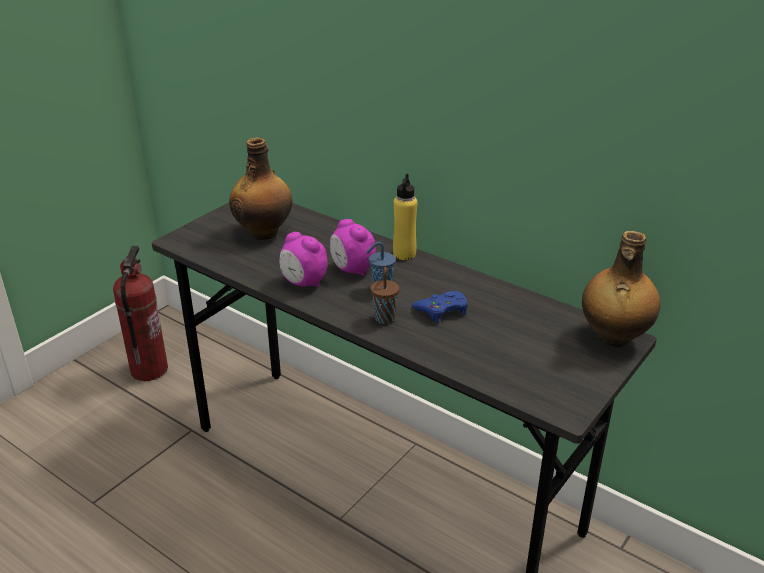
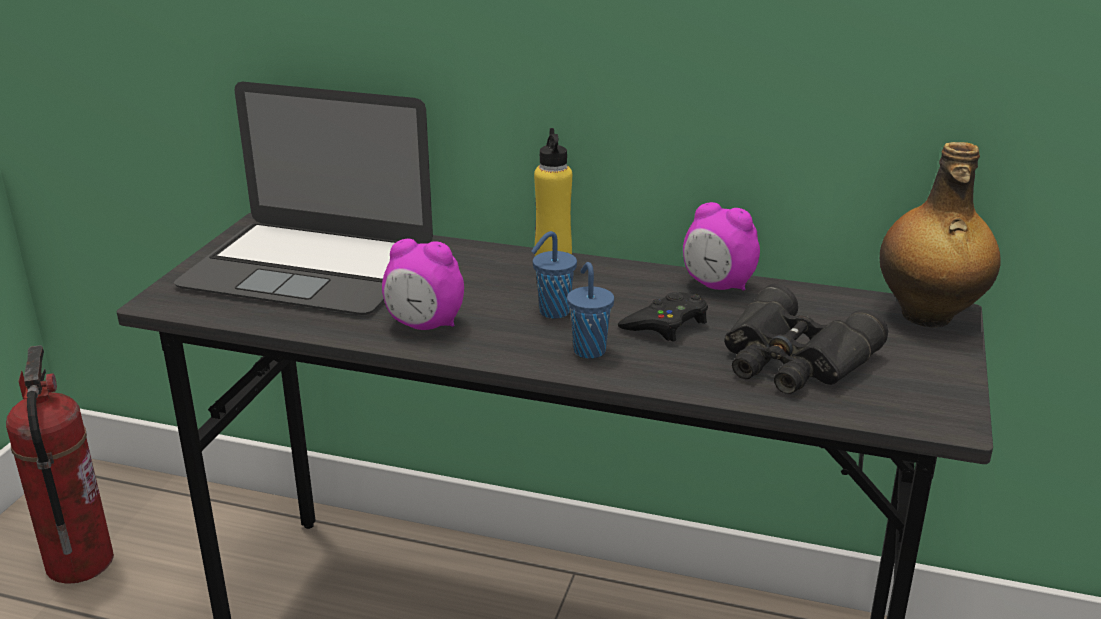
camera: 20 degrees left, 5 degrees down
bottle [229,137,292,240] -> laptop [174,82,433,315]
alarm clock [330,219,376,276] -> alarm clock moved to [683,202,760,291]
brown cup [371,267,399,324] -> blue cup [567,262,614,359]
blue game controller [412,291,468,323] -> black game controller [618,292,708,341]
none -> black binoculars [724,284,888,394]

